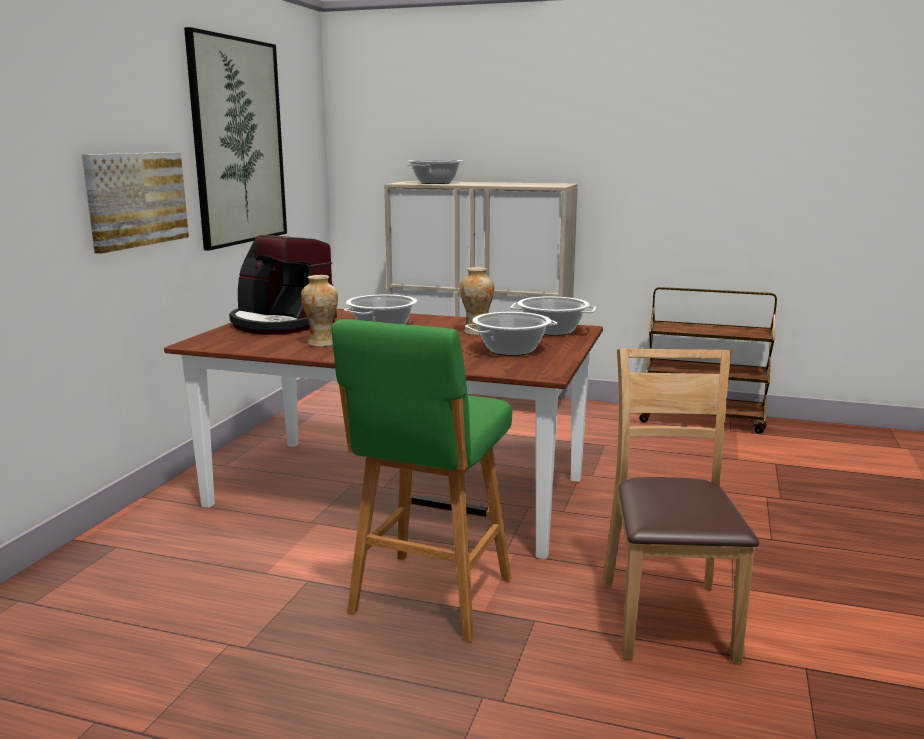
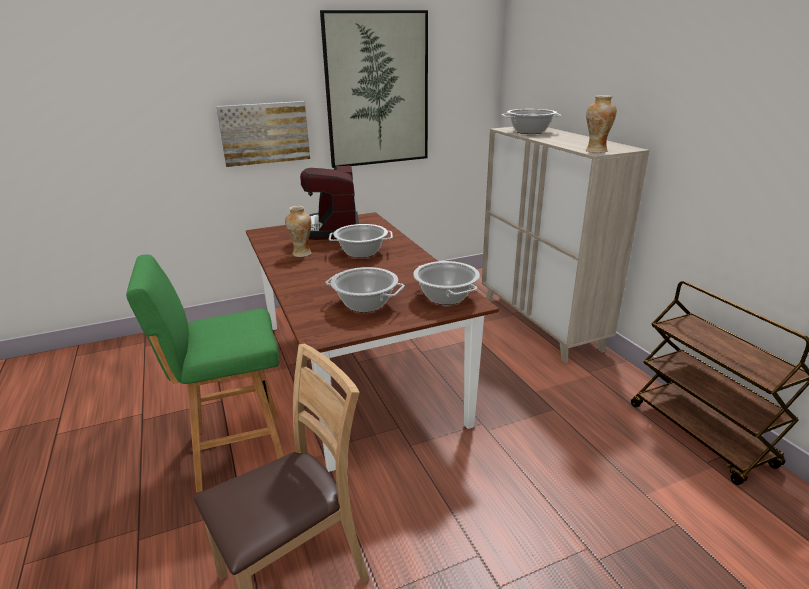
camera: 50 degrees right, 10 degrees up
vase [460,267,494,335] -> vase moved to [586,95,617,153]

